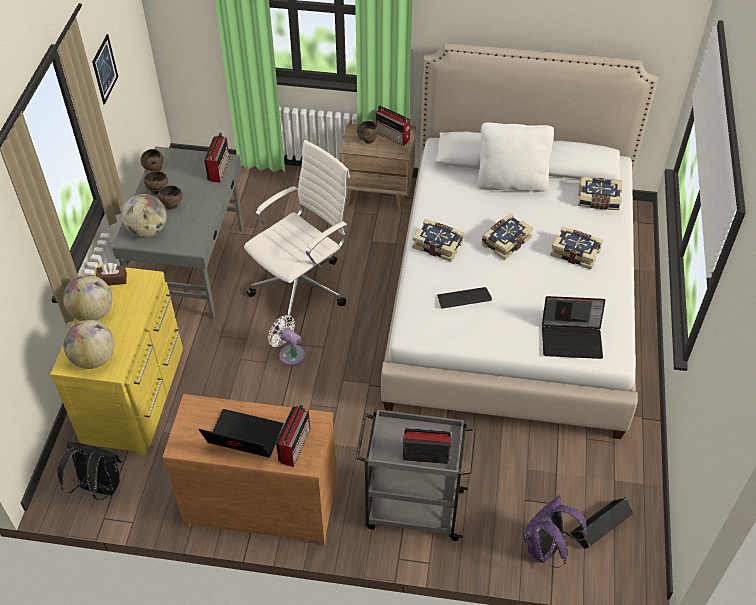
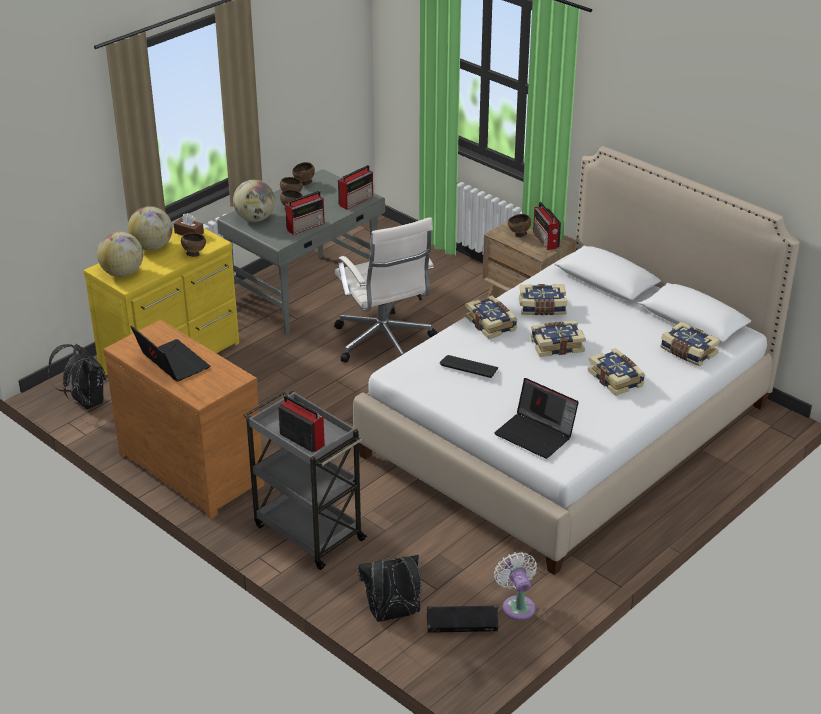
camera: 35 degrees right, 15 degrees down
picture [92,34,118,104] -> none
white office chair [244,140,350,327] -> white office chair turned 75 degrees clockwise [334,217,438,363]
white fan [268,315,305,366] -> white fan moved to [494,552,537,620]
radio [276,404,310,467] -> radio moved to [285,191,325,235]
white pillow [478,122,554,192] -> none
purple backpack [524,496,587,568] -> black backpack [358,555,422,622]
none -> brown bowl [181,233,206,257]
none -> book [519,284,567,315]

